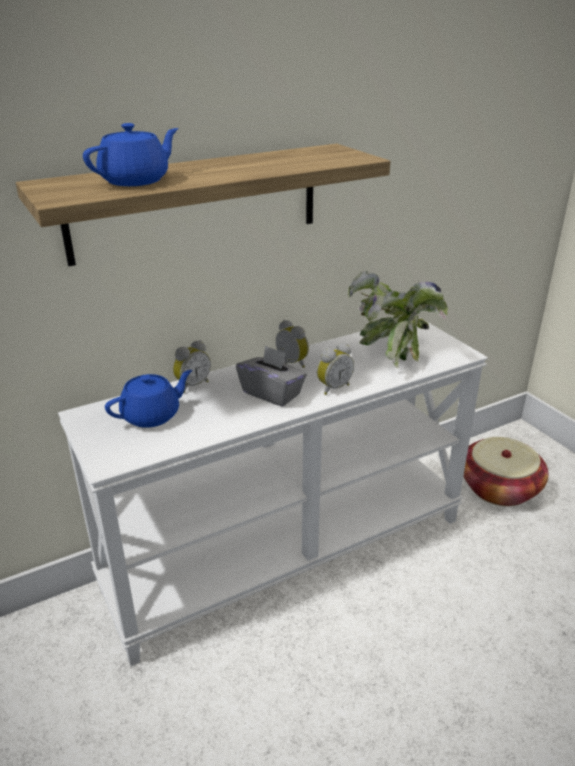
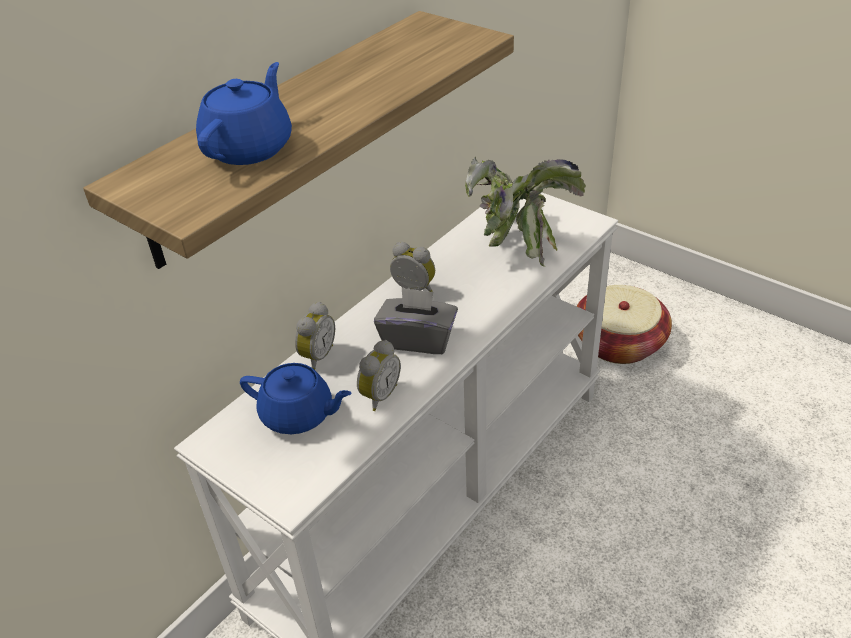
camera: 20 degrees left, 10 degrees up
blue teapot [105,370,192,428] -> blue teapot turned 75 degrees clockwise [240,363,352,434]
alarm clock [317,343,354,395] -> alarm clock moved to [357,340,401,411]

